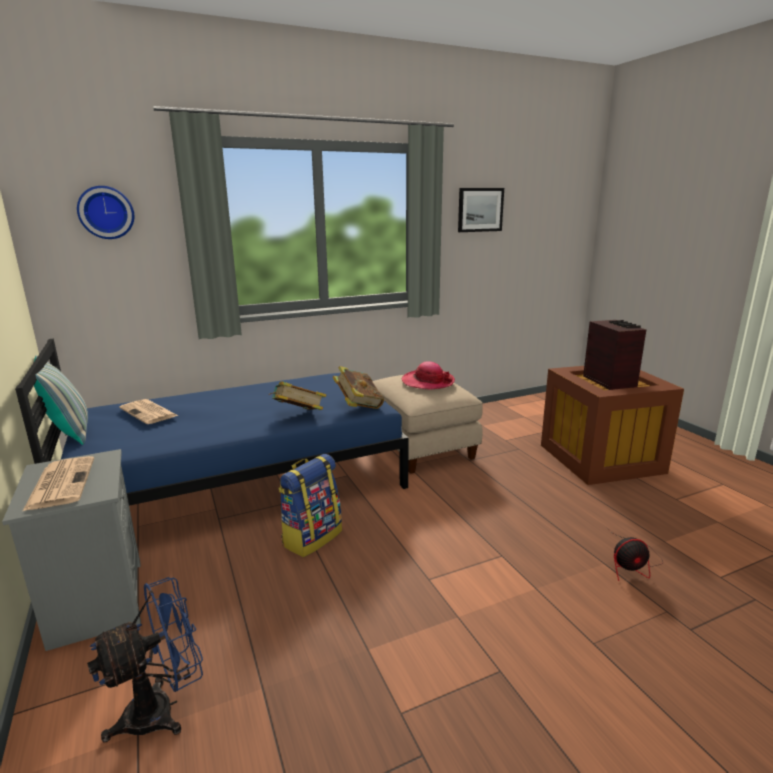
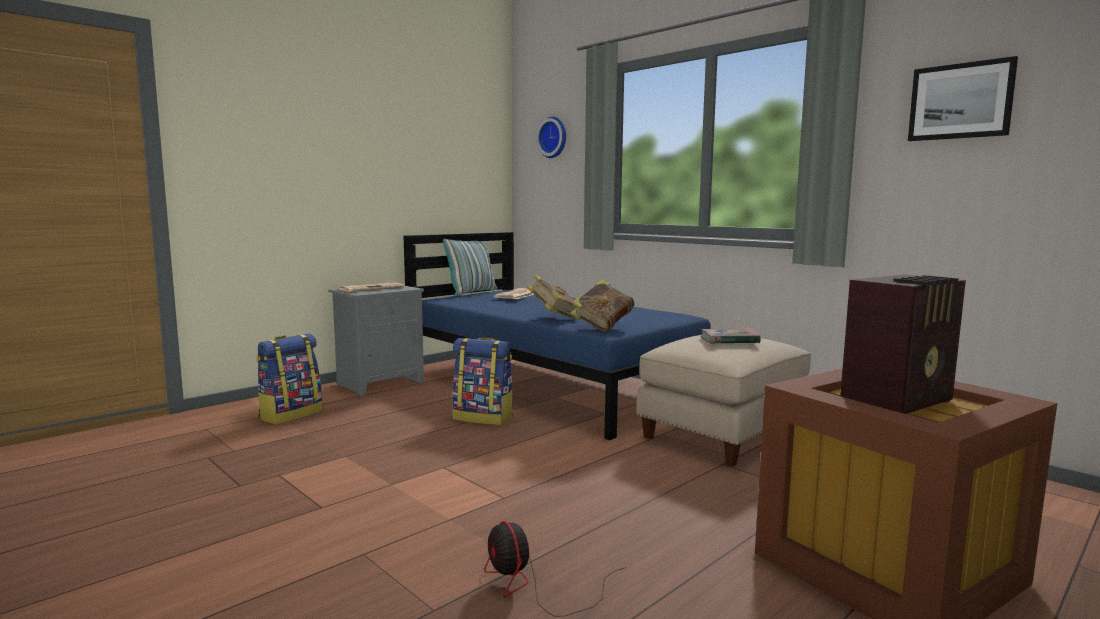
camera: 70 degrees right, 10 degrees down
blue fan [87,577,203,742] -> backpack [256,333,323,425]
hat [402,361,455,389] -> book [701,328,761,343]

